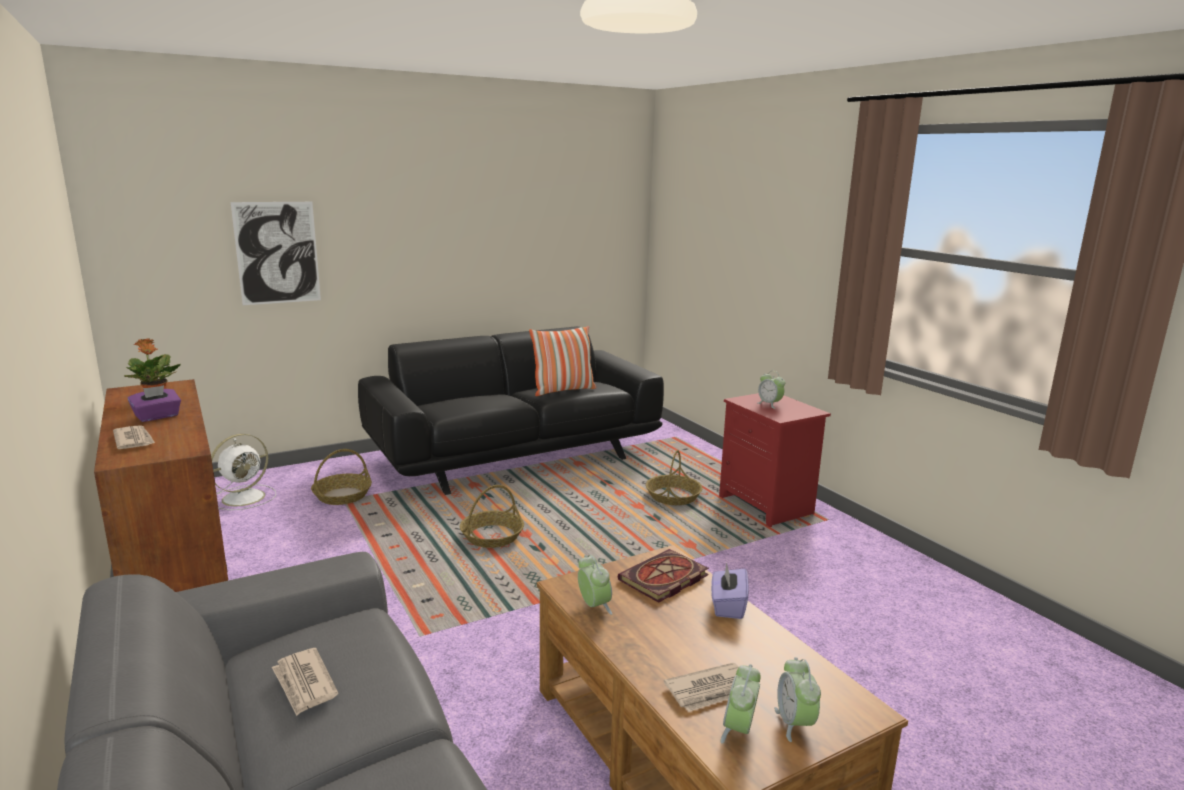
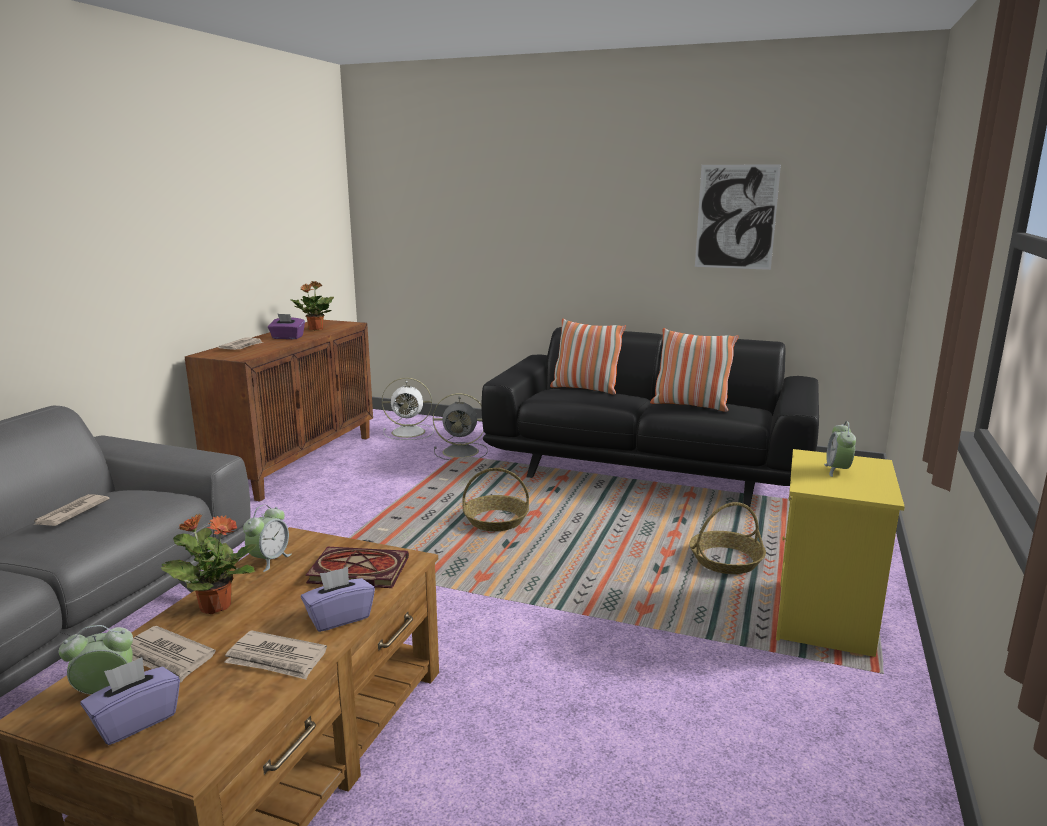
camera: 50 degrees right, 0 degrees up
picture [231,202,321,305] -> picture moved to [695,164,781,270]
basket [311,449,372,505] -> grey fan [433,393,488,460]
red nightstand [719,393,831,527] -> yellow nightstand [776,449,905,657]
alarm clock [774,657,821,742] -> purple tissue box [80,657,180,745]
none -> potted plant [161,514,257,614]
none -> newspaper [224,630,327,679]
none -> pillow [550,318,626,395]

